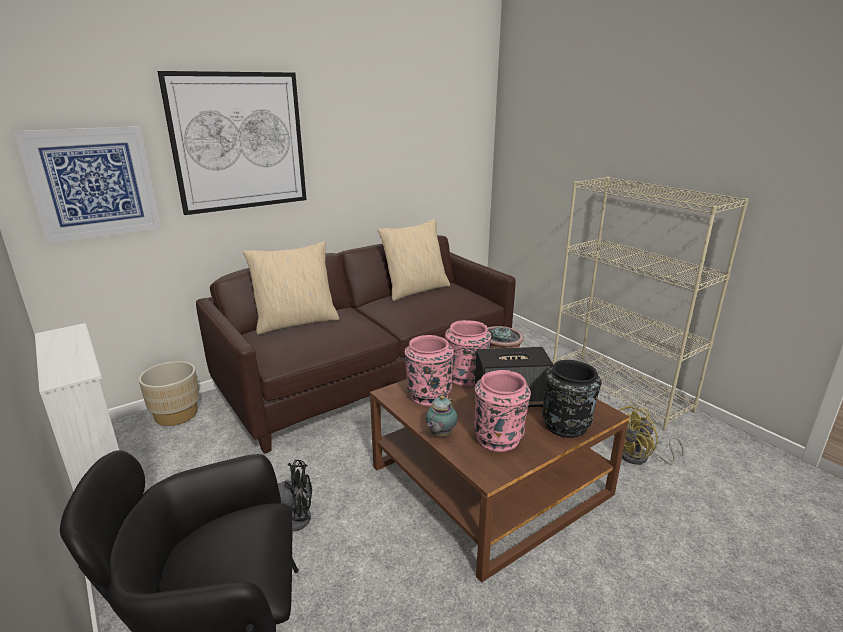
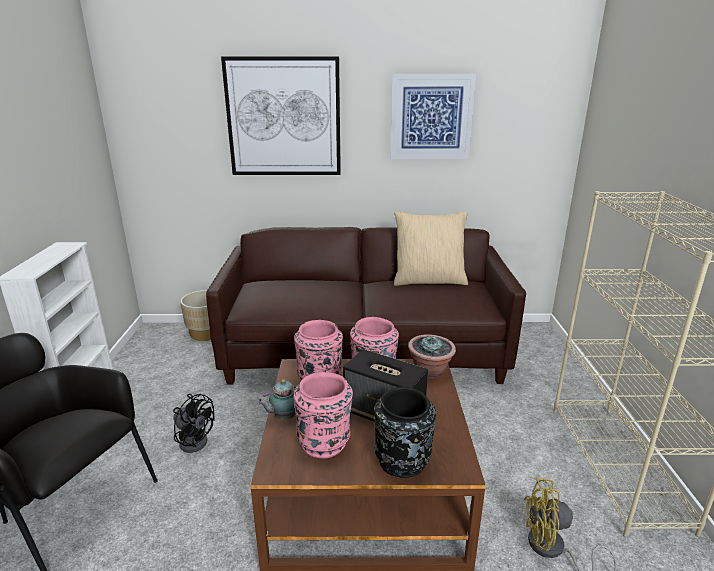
camera: 35 degrees right, 0 degrees up
picture [14,126,161,243] -> picture moved to [390,74,476,159]
beige pillow [243,241,339,335] -> none

